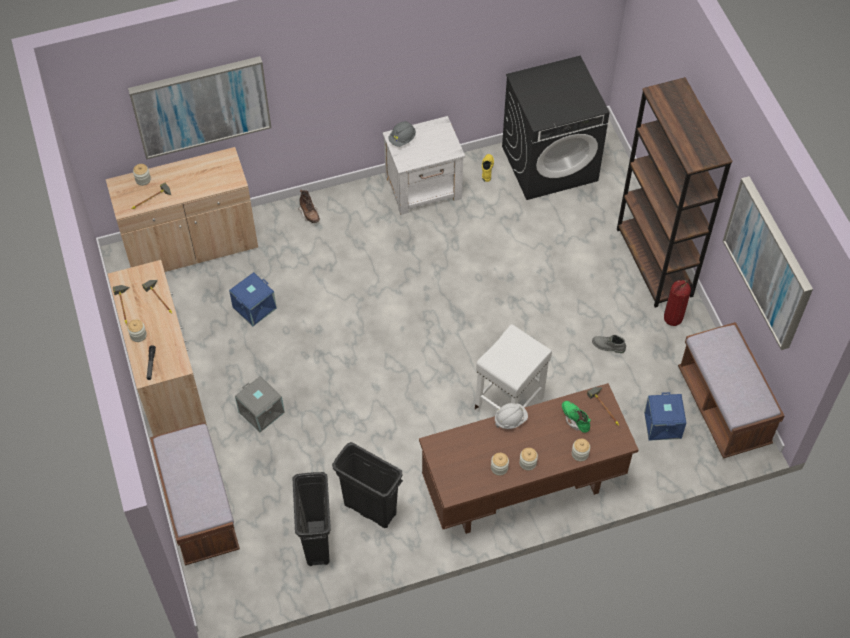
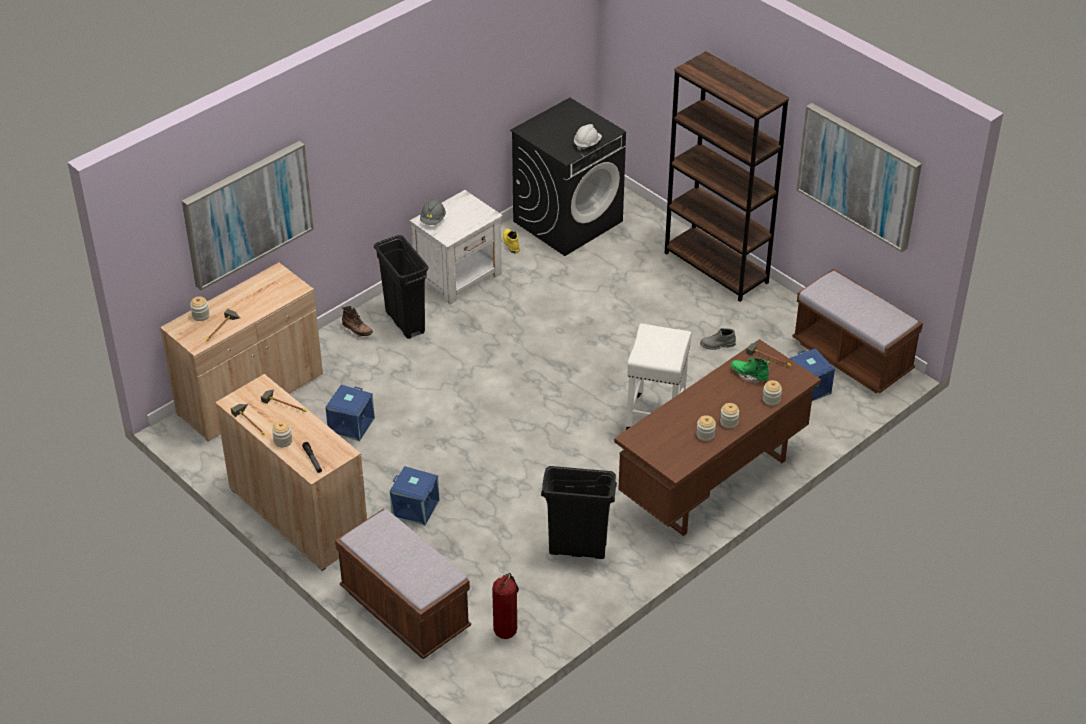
camera: 25 degrees left, 15 degrees down
grey storage box [235,376,285,433] -> blue storage box [390,466,440,526]
black trash can [292,472,331,566] -> black trash can moved to [374,235,429,339]
white hard hat [495,403,528,429] -> white hard hat moved to [574,124,602,151]
fire extinguisher [664,279,694,326] -> fire extinguisher moved to [492,573,519,639]

